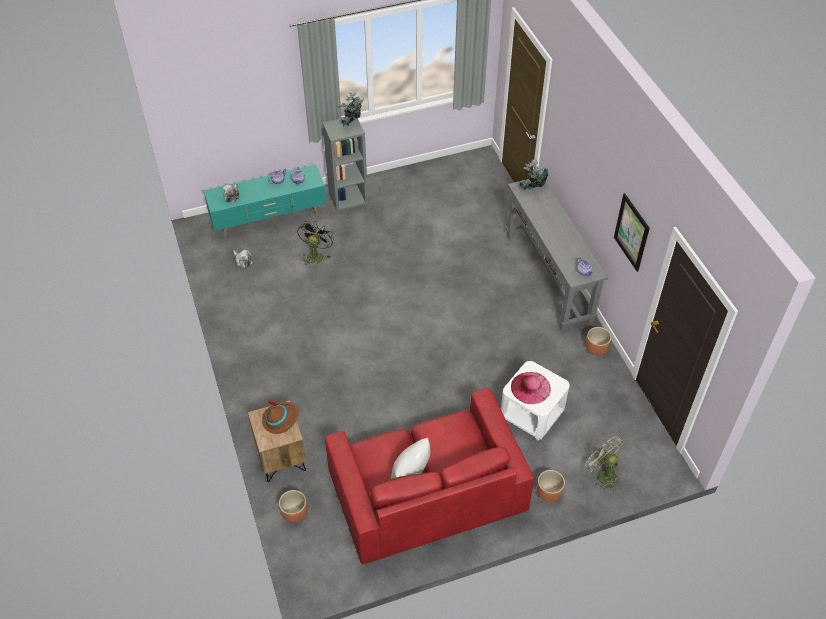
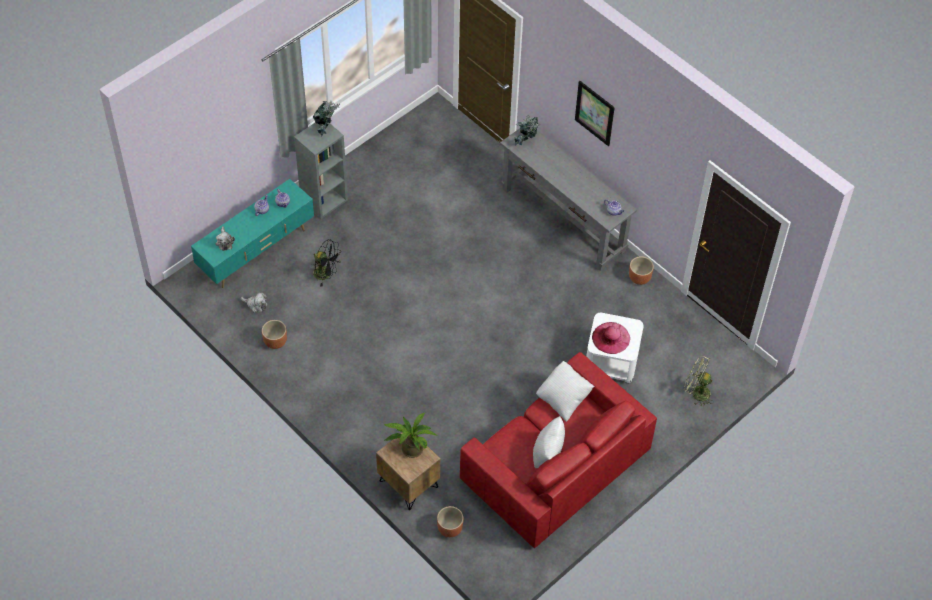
camera: 25 degrees left, 5 degrees up
brown hat [262,401,299,434] -> potted plant [384,413,437,458]
black fan [297,221,334,267] -> black fan turned 120 degrees clockwise [311,239,341,287]
brown planter [537,470,565,502] -> brown planter moved to [262,320,287,349]
picture [614,193,650,272] -> picture moved to [575,81,615,146]
none -> white pillow [536,361,594,422]

